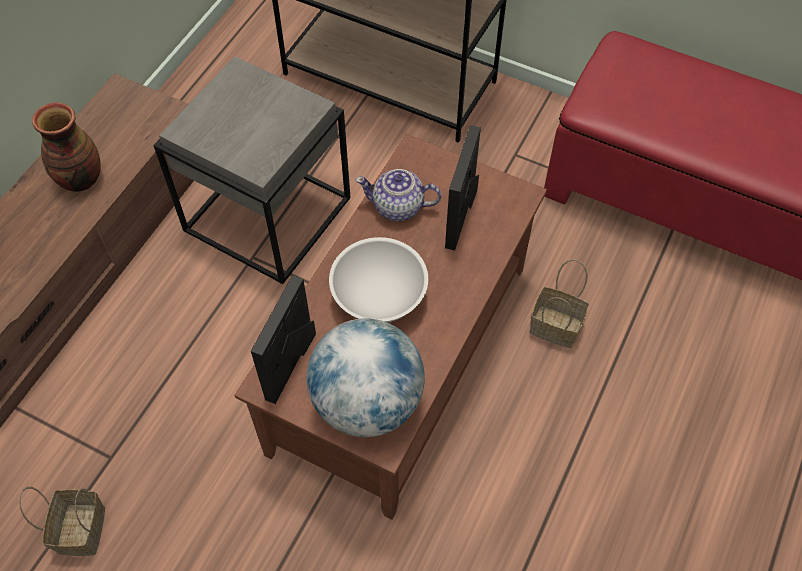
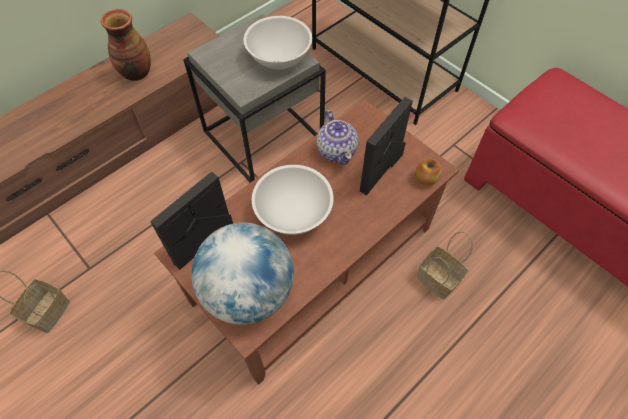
camera: 20 degrees right, 0 degrees up
teapot [355,169,441,221] -> teapot turned 135 degrees counterclockwise [317,110,359,165]
none -> white bowl [244,16,312,69]
none -> apple [415,158,442,186]

